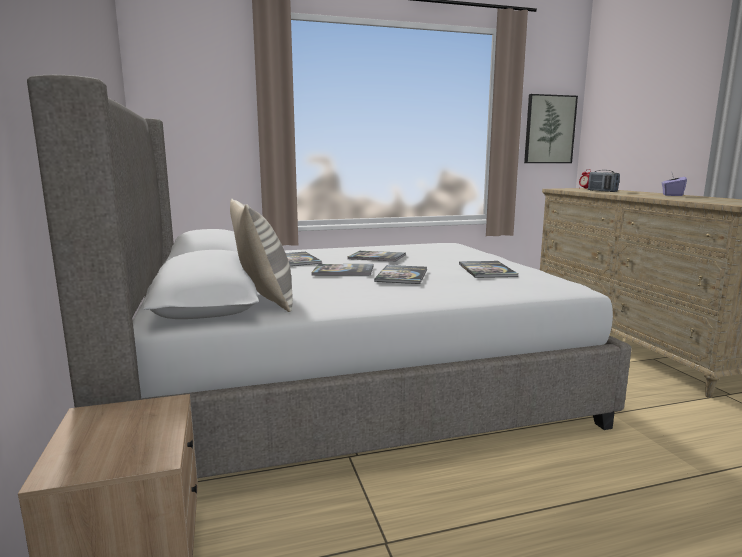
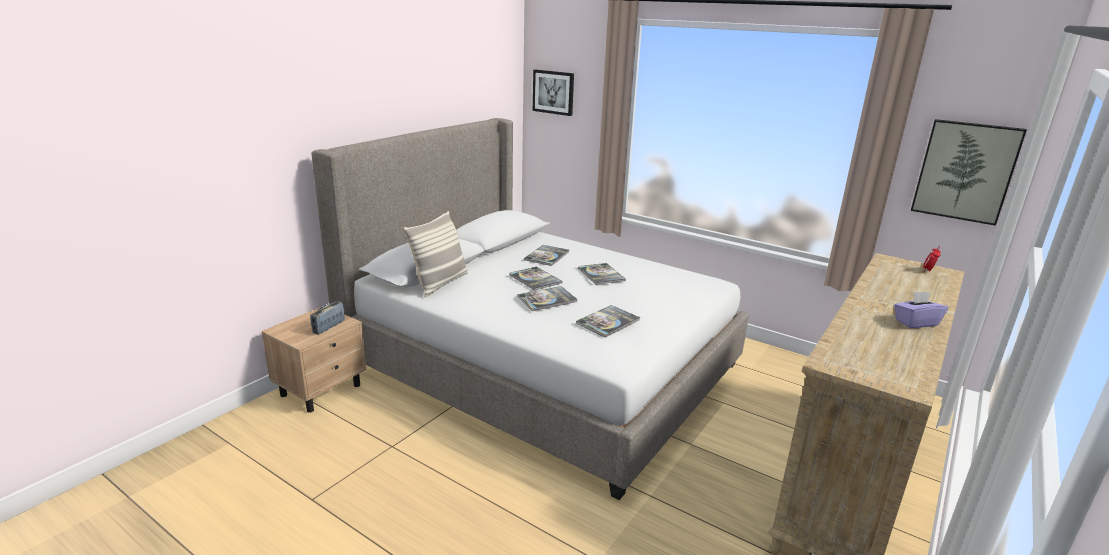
camera: 50 degrees right, 10 degrees up
radio [588,170,620,192] -> radio moved to [310,301,345,335]
none -> picture [533,70,574,116]

